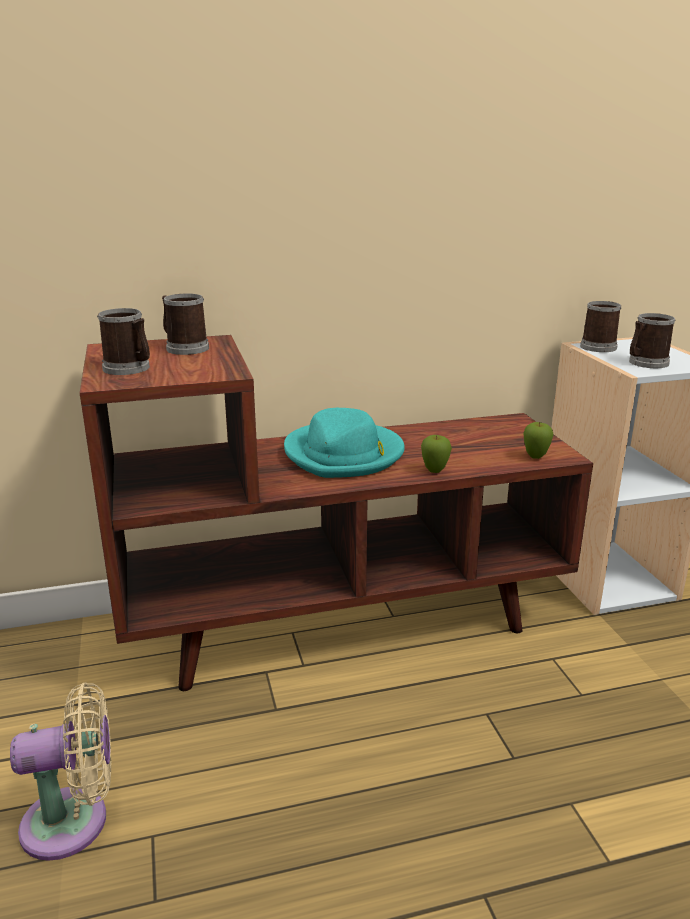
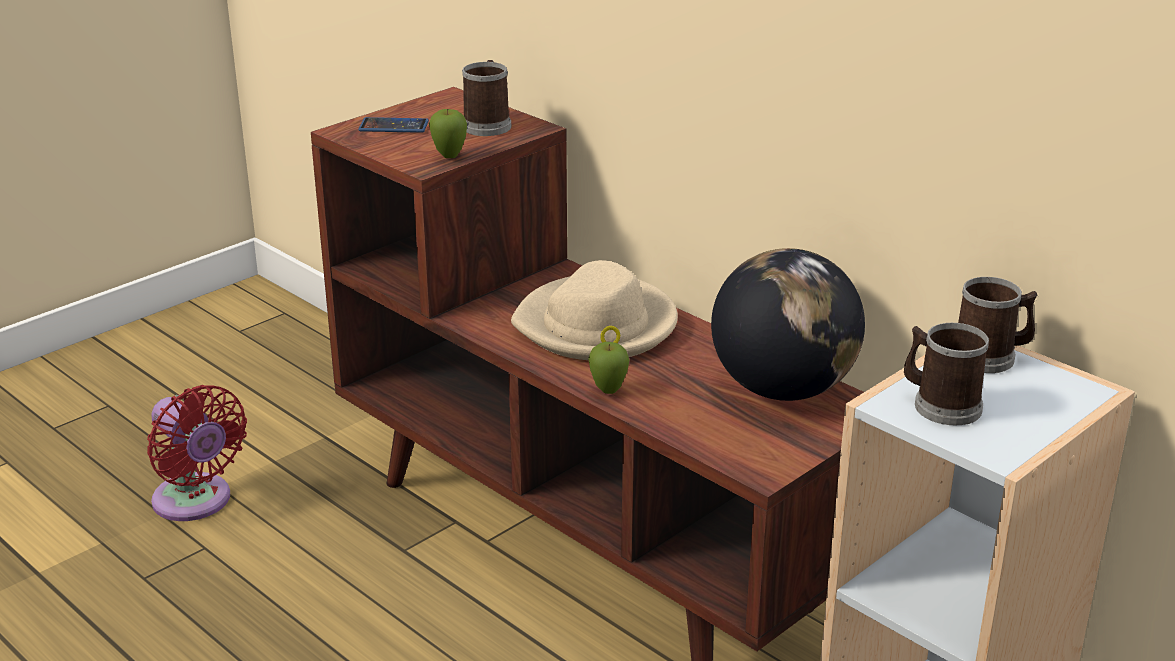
camera: 60 degrees right, 5 degrees up
beige fan [10,682,111,861] -> red fan [147,385,247,521]
mug [97,308,150,375] -> phone [358,117,429,133]
turquoise hat [284,408,405,478] -> beige hat [511,260,678,360]
apple [523,422,554,459] -> apple moved to [429,109,467,158]
none -> globe [711,248,865,401]

